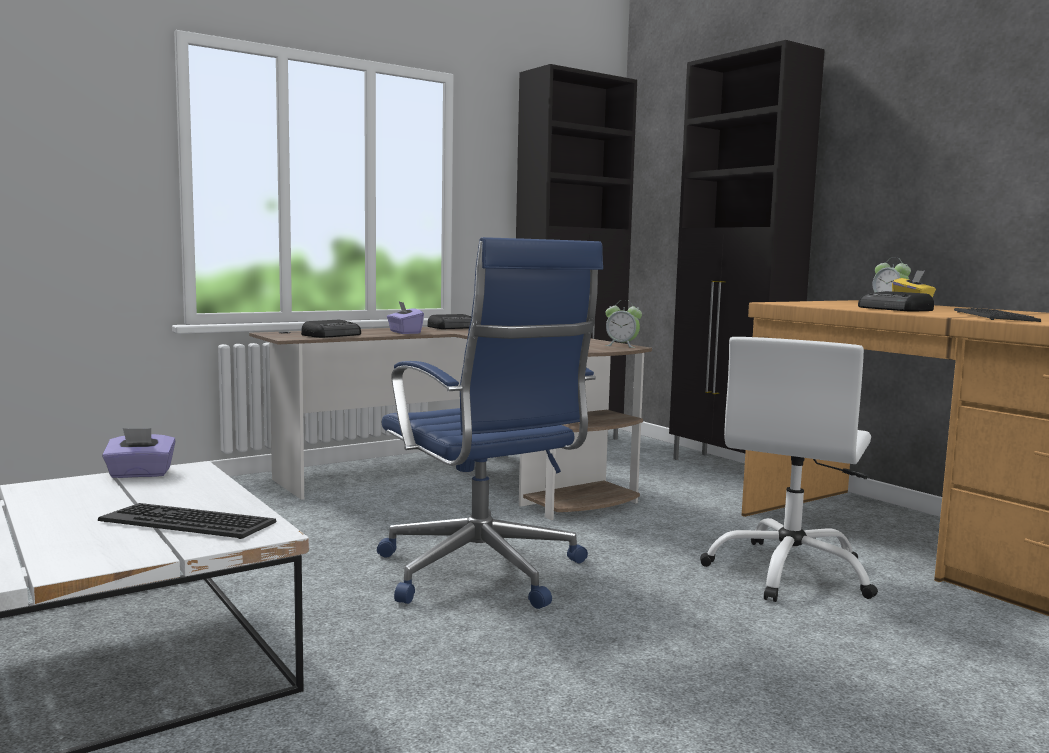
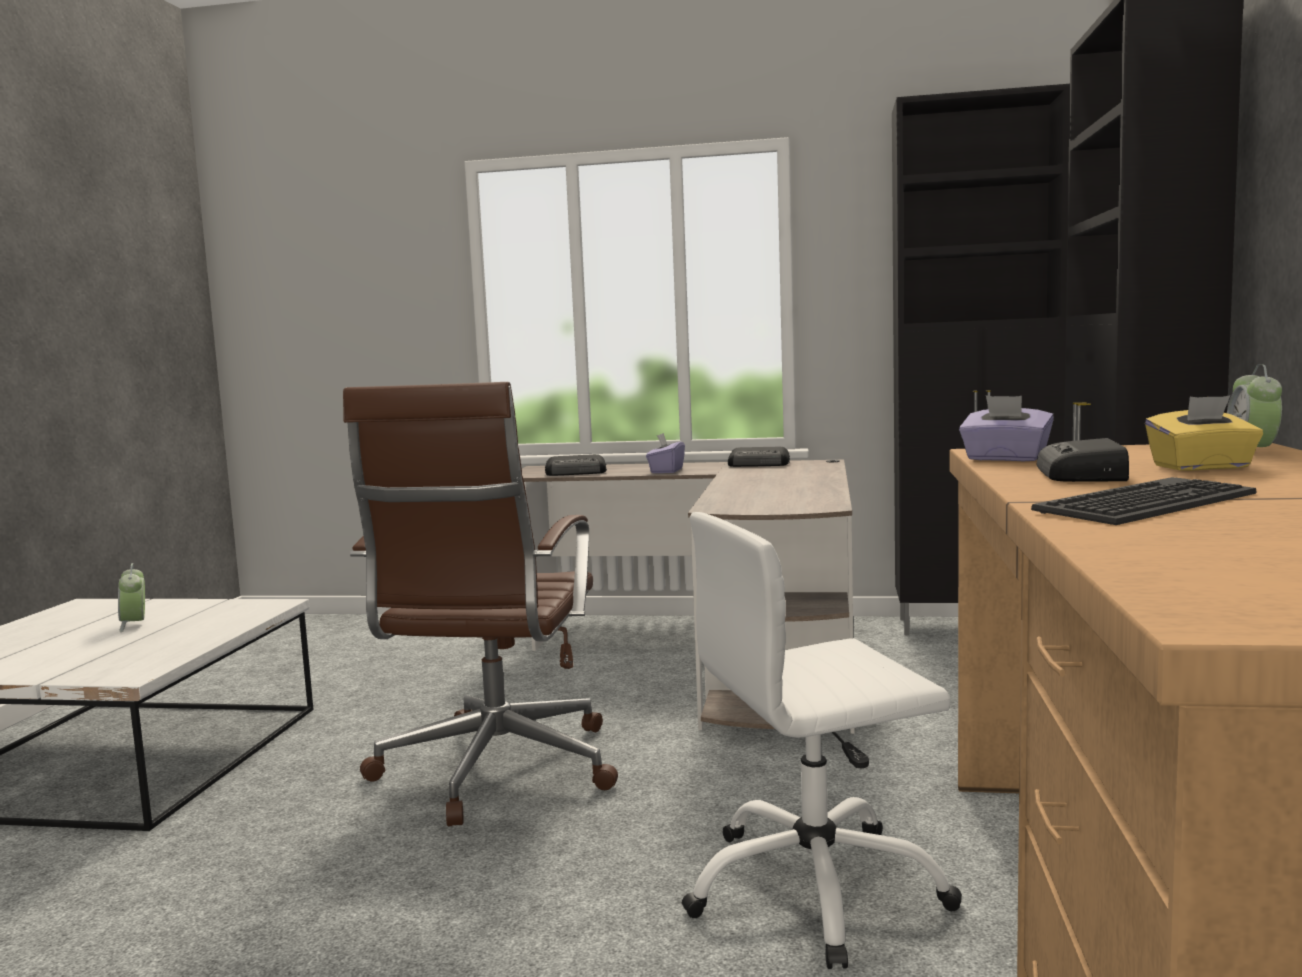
camera: 45 degrees right, 0 degrees up
keyboard [98,503,276,539] -> none
purple tissue box [102,428,176,478] -> purple tissue box moved to [959,395,1054,461]
blue office chair [377,237,603,609] -> brown office chair [343,382,618,826]
alarm clock [605,300,642,348] -> alarm clock moved to [118,563,145,632]

